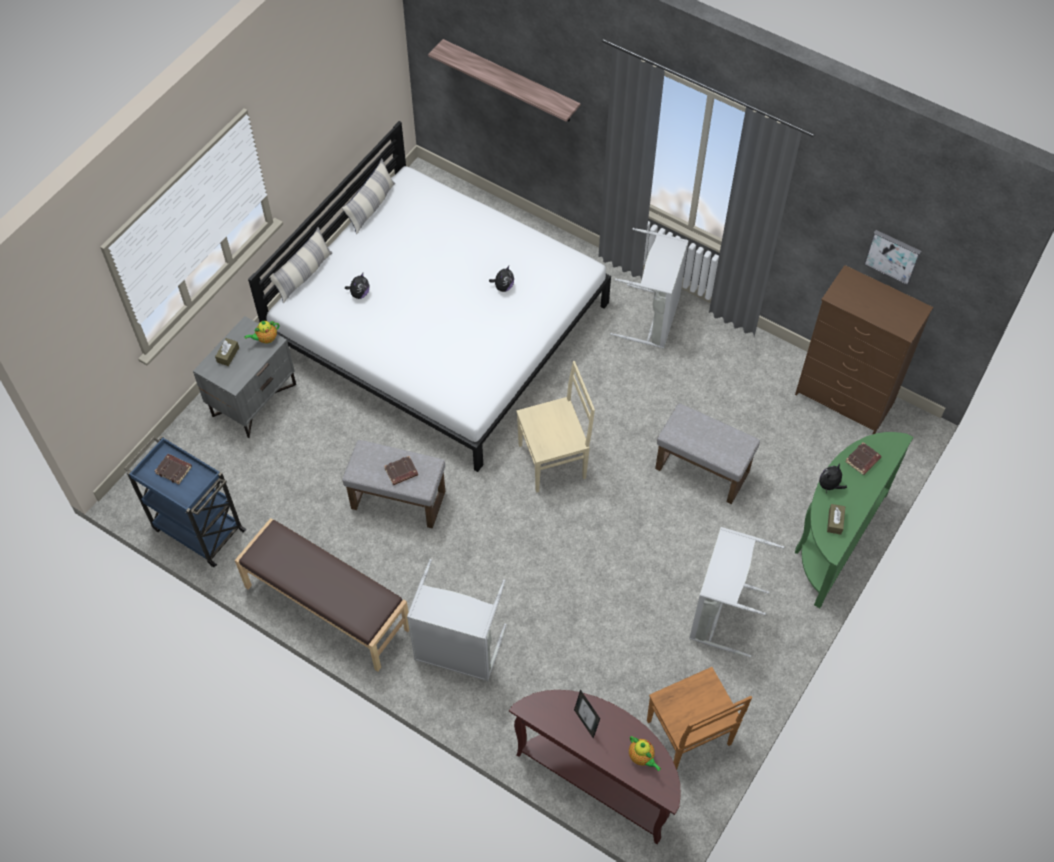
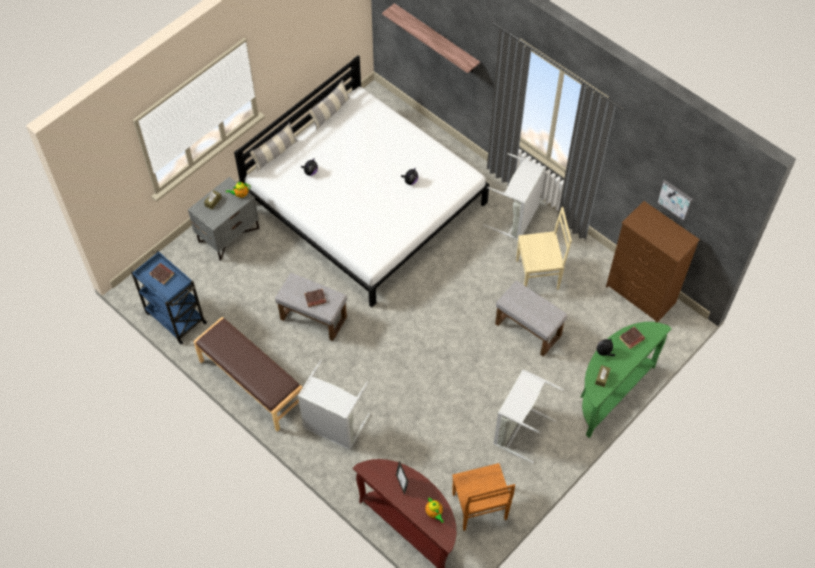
camera: 10 degrees right, 0 degrees up
beige chair [516,361,595,492] -> beige chair moved to [516,207,572,290]

